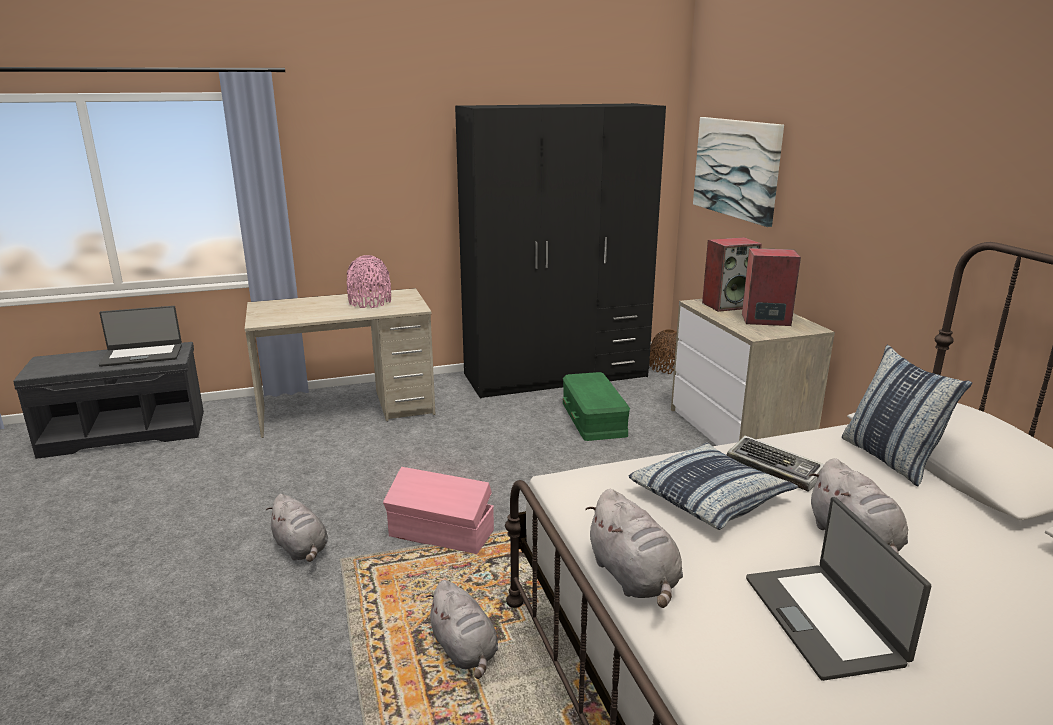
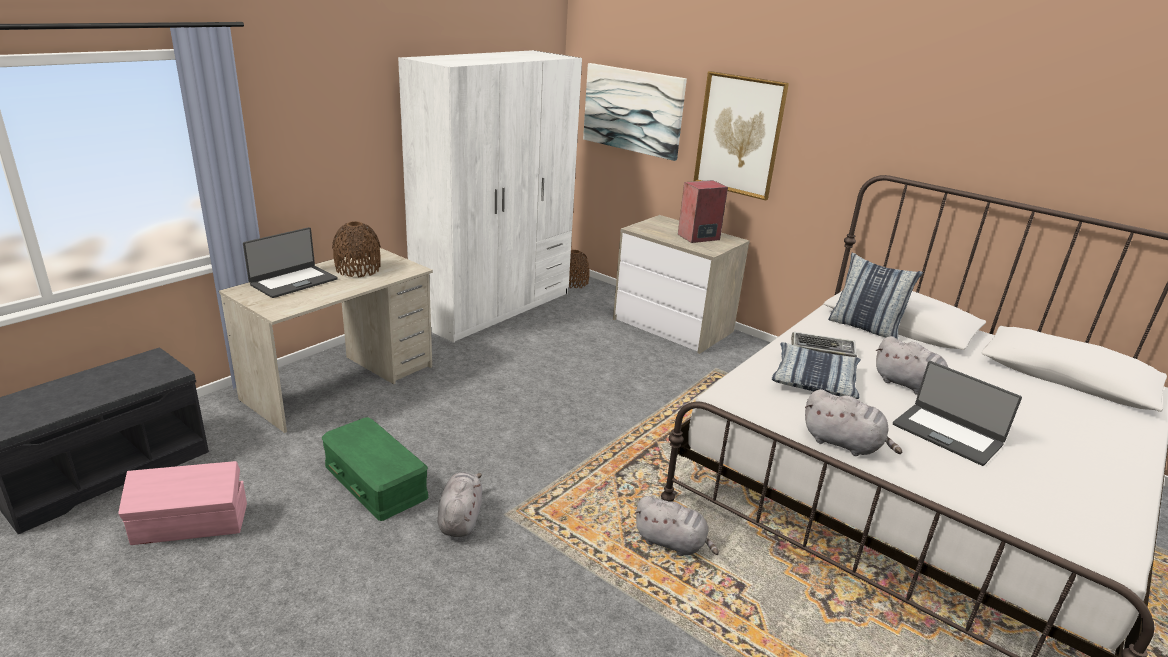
camera: 35 degrees left, 5 degrees up
laptop [99,306,182,367] -> laptop moved to [243,227,338,298]
grey plush toy [266,494,328,562] -> grey plush toy turned 105 degrees counterclockwise [437,472,482,537]
pink vase [347,255,391,308] -> brown vase [332,221,381,277]
pink storage box [383,467,494,554] -> pink storage box moved to [118,461,247,545]
black wardrobe [455,103,666,399] -> white wardrobe [398,50,582,343]
green storage box [563,372,630,441] -> green storage box moved to [322,417,429,521]
speaker [702,237,762,312] -> none
none -> picture [694,71,789,201]

